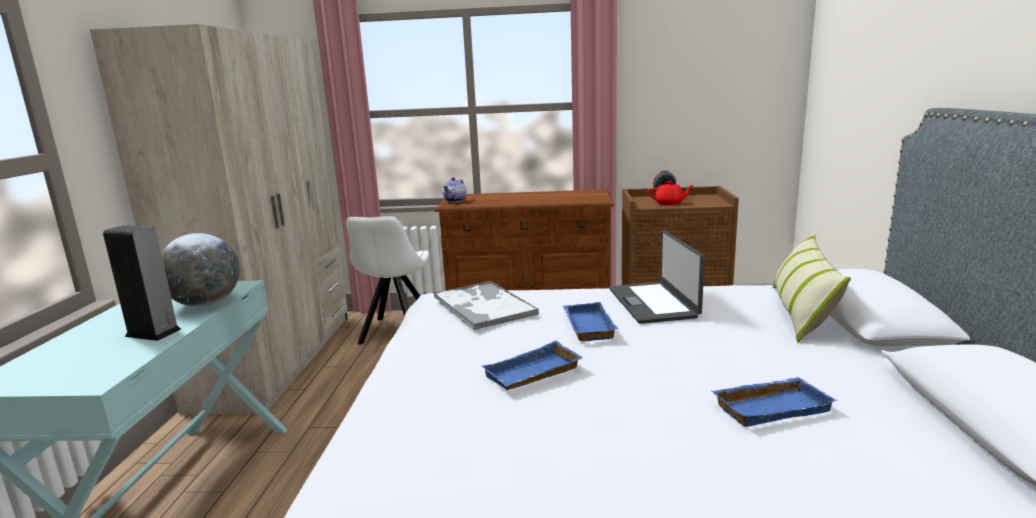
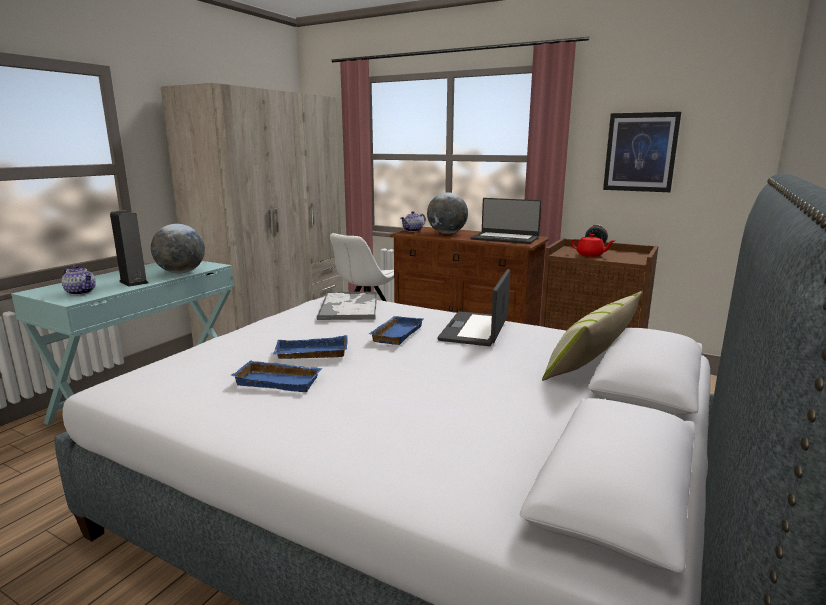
camera: 25 degrees right, 0 degrees up
blue tray [712,377,837,427] -> blue tray moved to [230,360,323,392]
none -> teapot [62,265,96,295]
none -> globe [427,192,468,234]
none -> laptop [471,198,542,244]
none -> picture [603,112,681,192]

